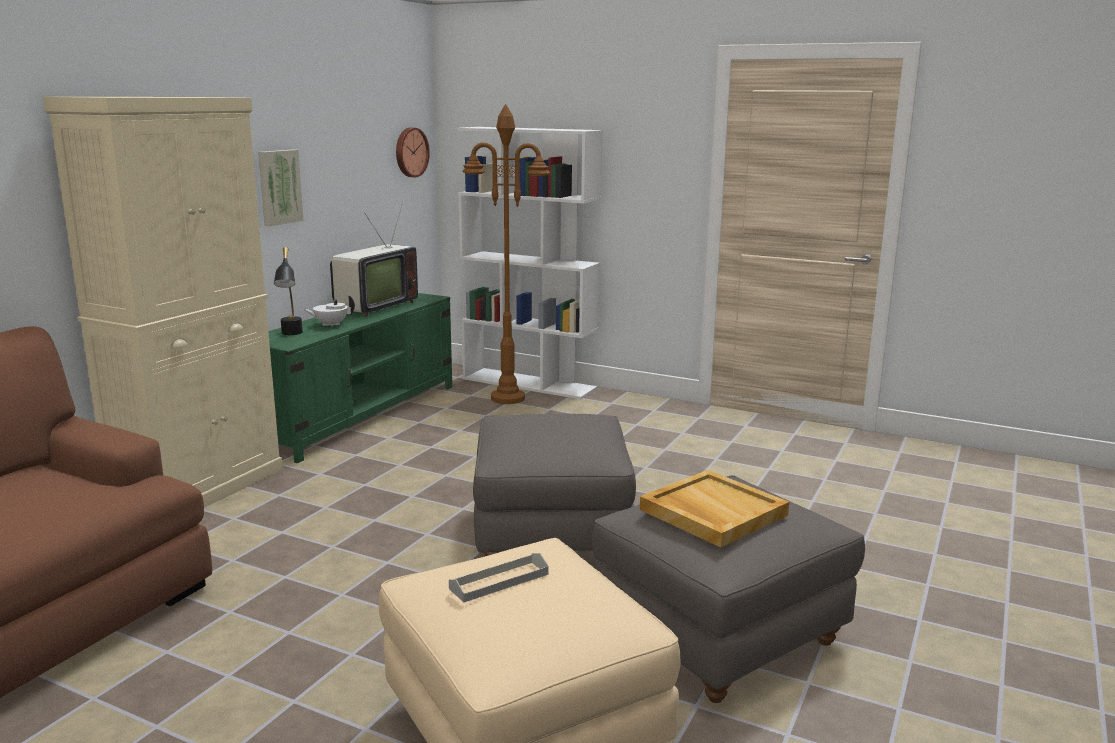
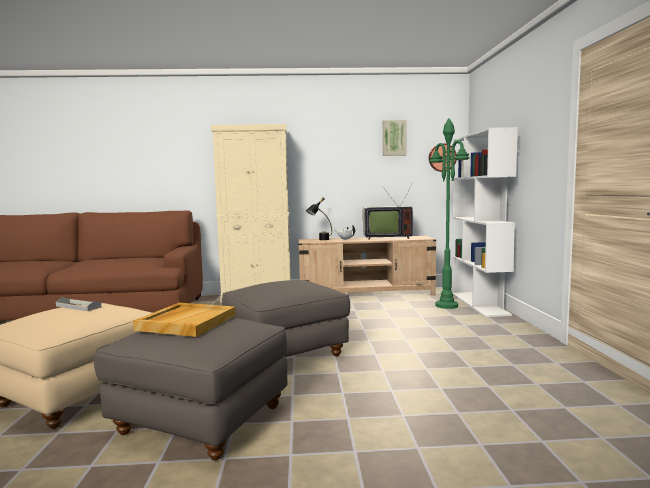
camera: 60 degrees right, 10 degrees down
picture [258,149,304,226] -> picture moved to [383,120,406,156]
green tv stand [268,293,452,463] -> beige tv stand [298,236,436,296]
brown floor lamp [462,104,550,404] -> green floor lamp [429,118,470,309]

